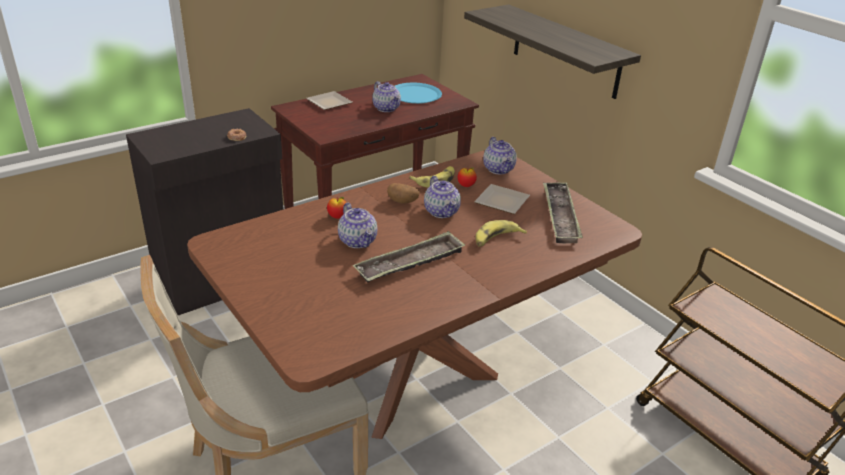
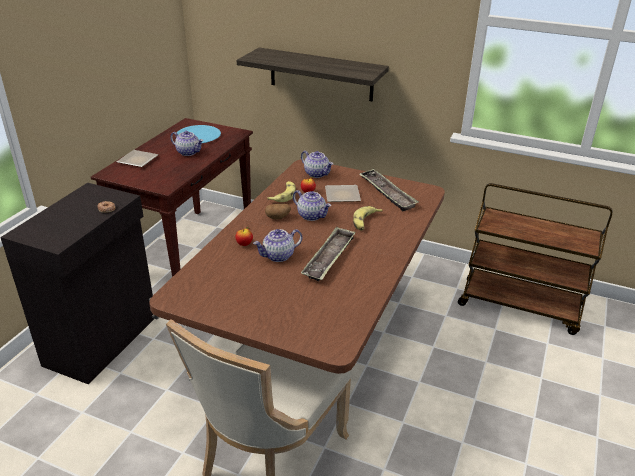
camera: 30 degrees left, 0 degrees up
teapot [338,203,377,248] -> teapot turned 120 degrees clockwise [253,229,302,262]

